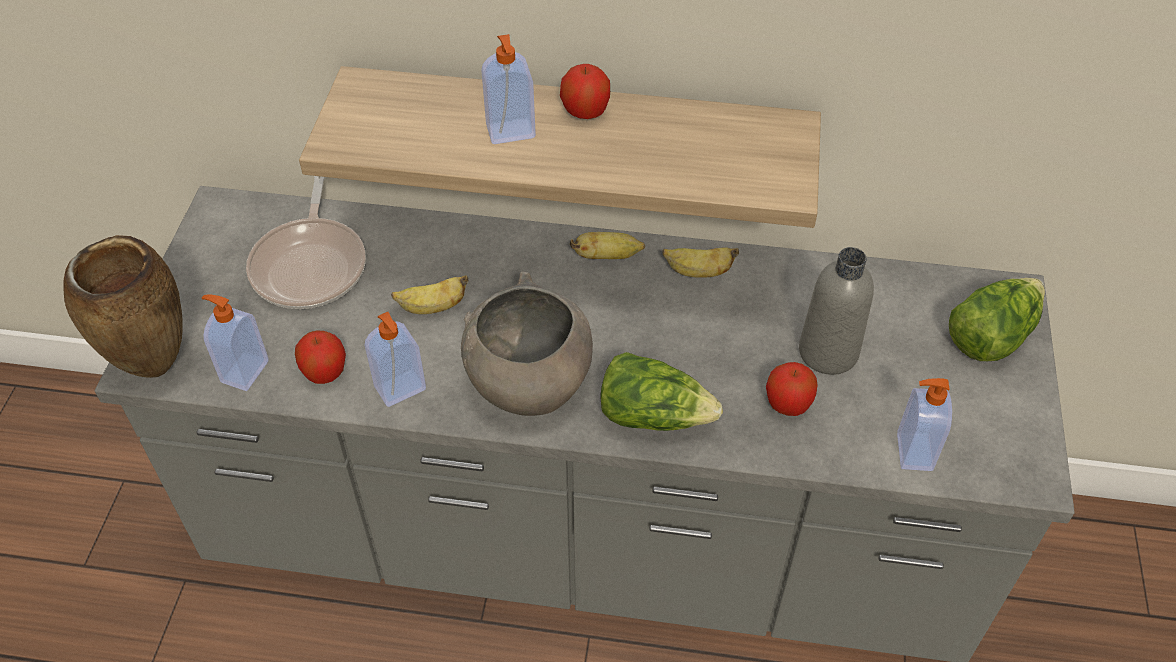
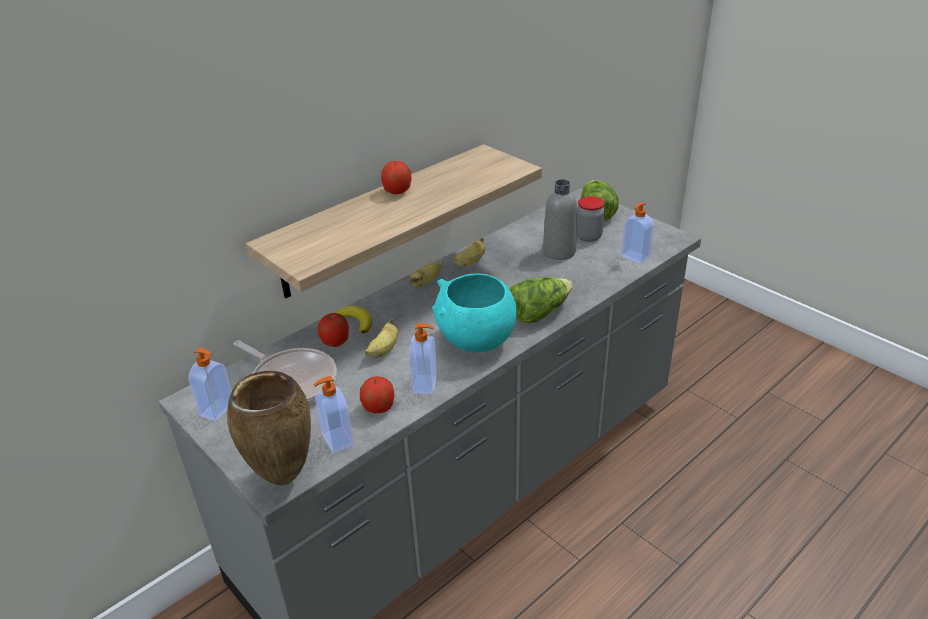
camera: 50 degrees left, 15 degrees down
grey bowl [461,272,593,416] -> turquoise bowl [433,273,517,352]
soap dispenser [481,34,536,144] -> soap dispenser moved to [188,348,232,421]
apple [766,362,817,416] -> apple moved to [318,313,349,347]
none -> banana [336,306,372,333]
none -> jar [577,196,605,242]

